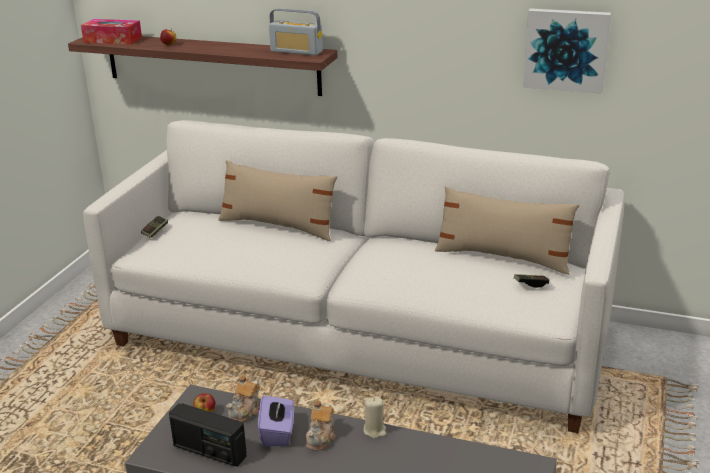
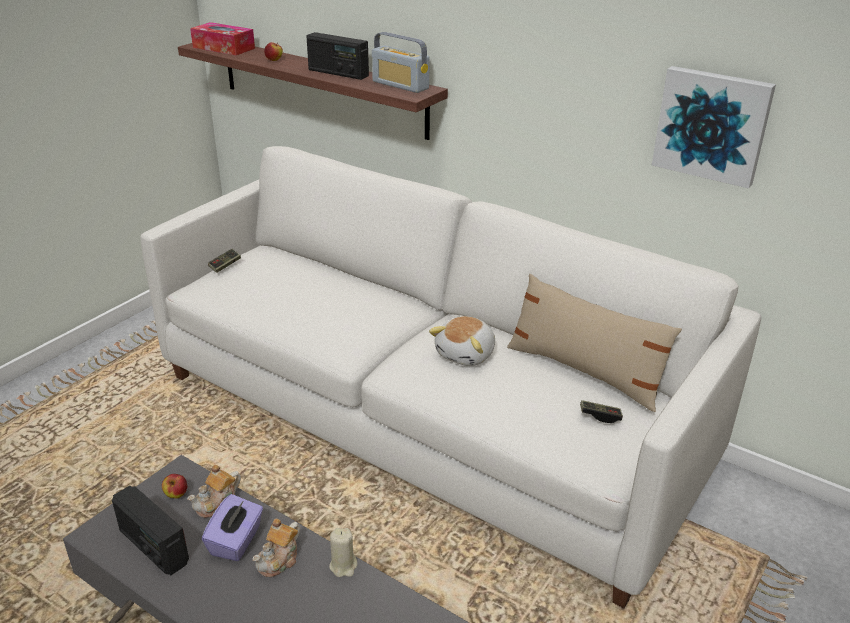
camera: 15 degrees right, 5 degrees up
beige pillow [219,160,337,241] -> none
none -> radio [306,32,369,80]
none -> plush toy [429,316,495,366]

